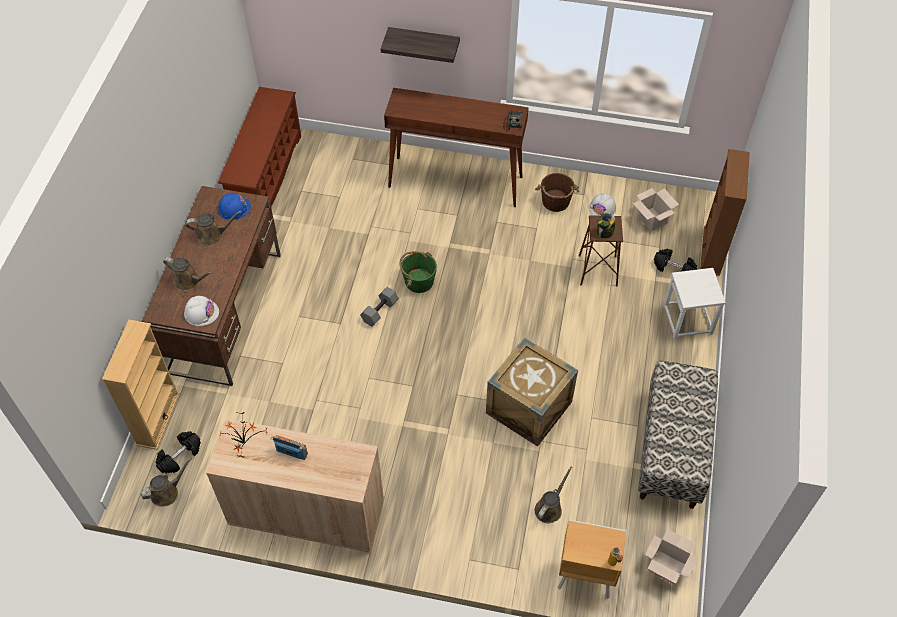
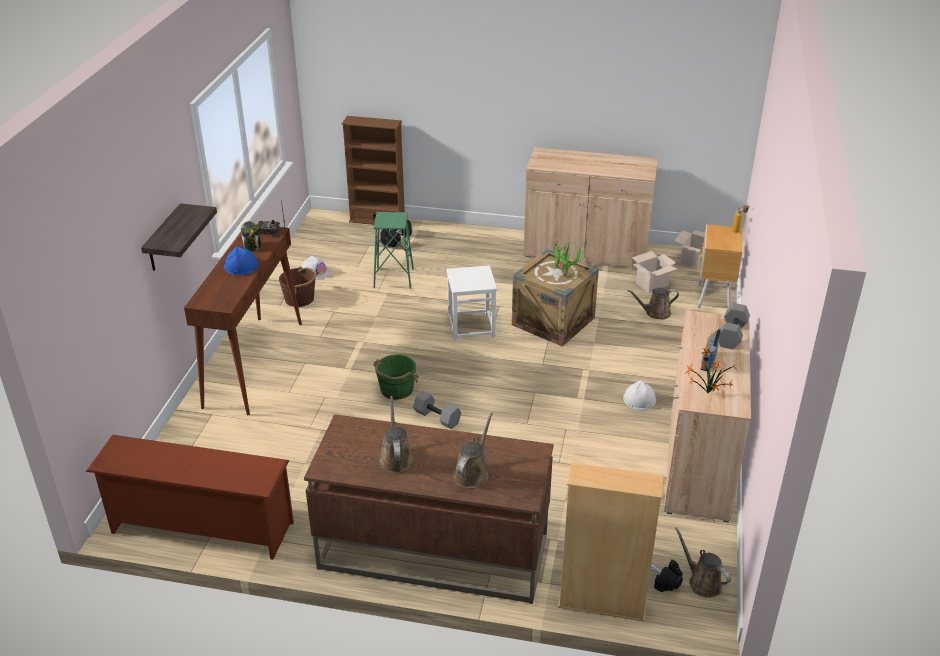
camera: 90 degrees left, 20 degrees down
white hard hat [184,296,219,326] -> white hard hat moved to [623,380,656,411]
blue hard hat [218,193,251,220] -> blue hard hat moved to [224,246,258,275]
brown watering can [535,467,572,523] -> brown watering can turned 45 degrees counterclockwise [627,287,679,320]
brown stool [579,215,623,286] -> green stool [373,212,414,289]
jar [597,213,615,239] -> jar moved to [241,221,261,251]
cardboard box [633,188,679,231] -> cardboard box moved to [632,251,677,293]
bench [638,360,718,509] -> beige cabinet [523,147,658,268]
white stool [663,268,726,339] -> white stool moved to [447,265,497,341]
none -> potted plant [552,241,585,276]
none -> grey dumbbell [719,303,750,350]

